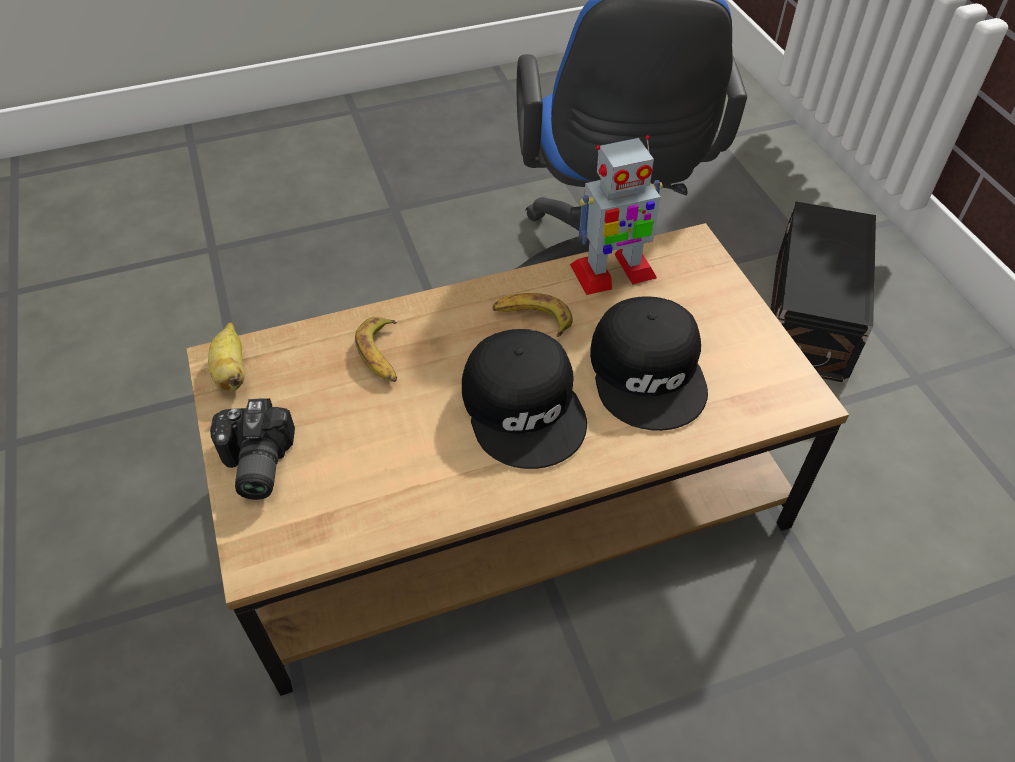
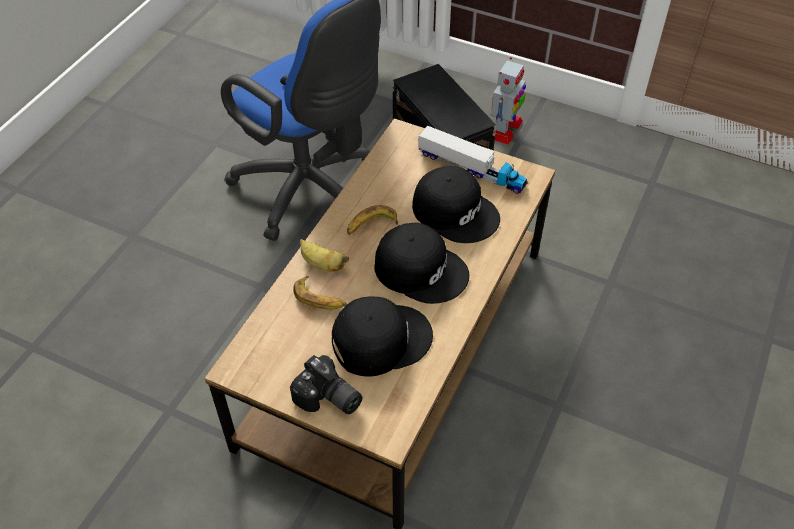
camera: 45 degrees left, 0 degrees up
banana [208,323,245,391] -> banana moved to [300,239,349,272]
toy robot [570,135,663,295] -> toy robot moved to [491,57,526,145]
none -> black cap [332,297,433,377]
none -> toy truck [418,126,528,194]

